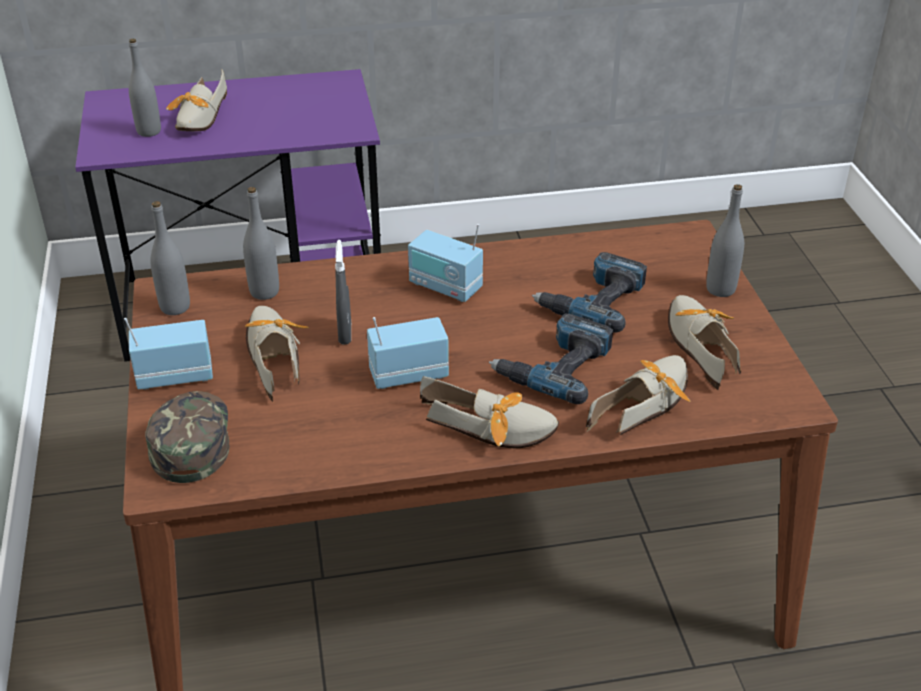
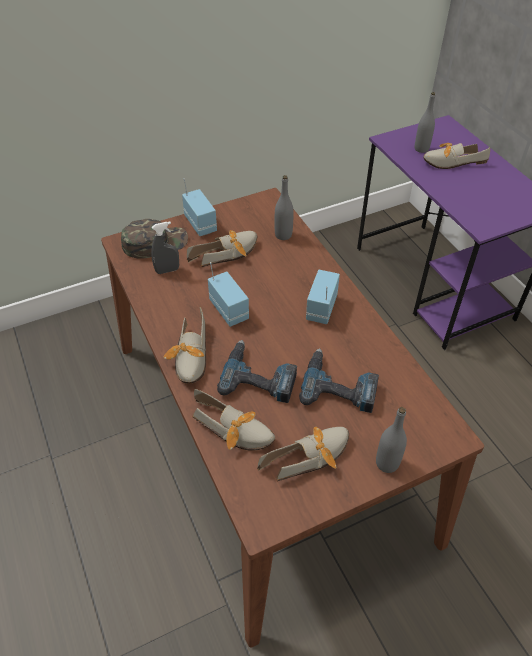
camera: 75 degrees right, 10 degrees up
grey bottle [150,201,190,315] -> none
grey spray bottle [335,240,351,344] -> grey spray bottle moved to [151,222,179,274]

